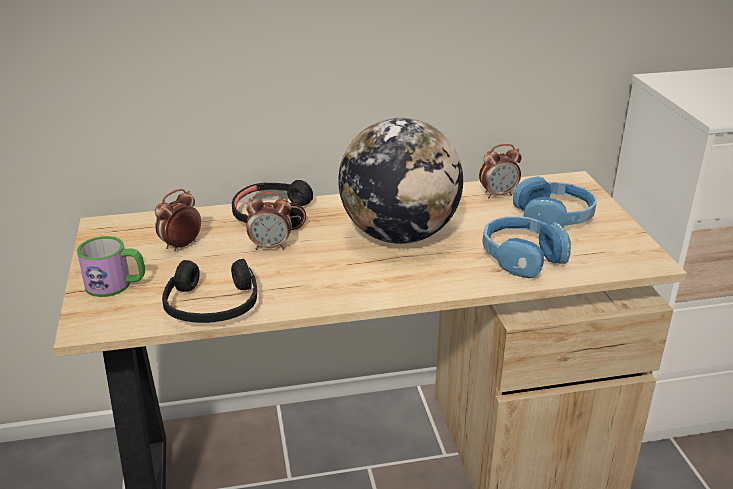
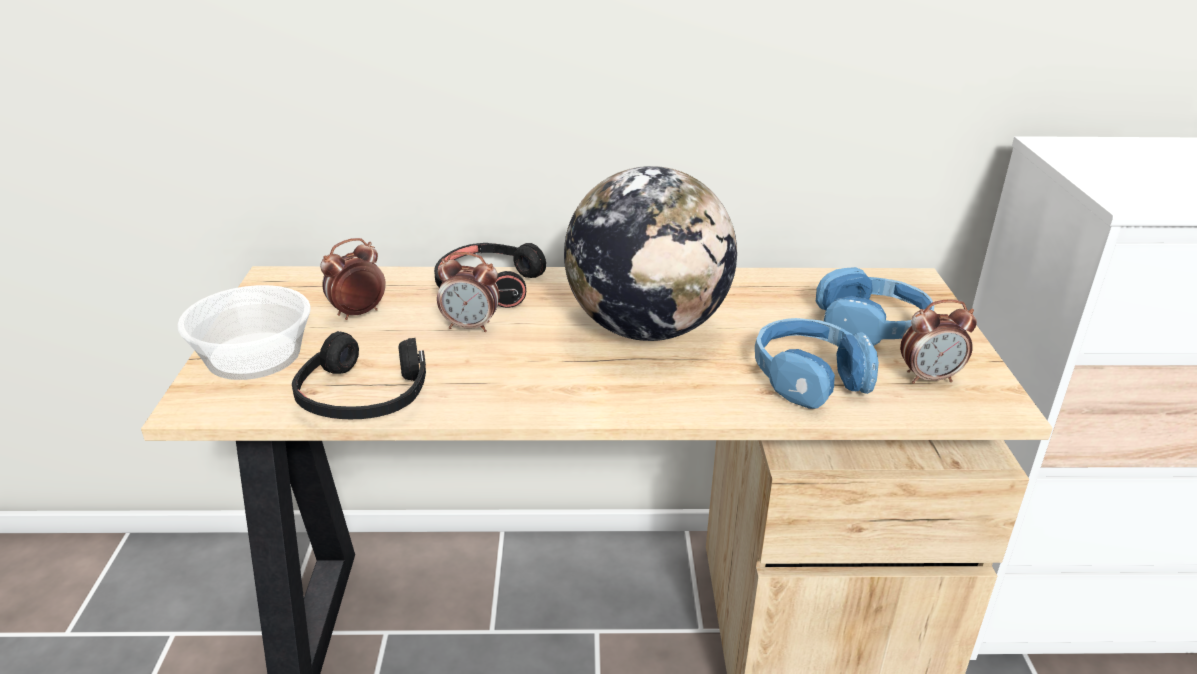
camera: 10 degrees right, 0 degrees up
mug [77,236,145,297] -> bowl [177,285,311,380]
alarm clock [479,144,522,198] -> alarm clock moved to [900,299,977,384]

